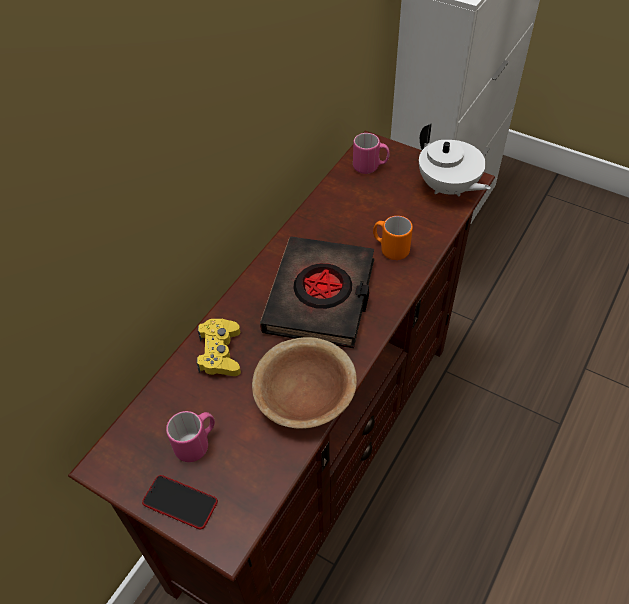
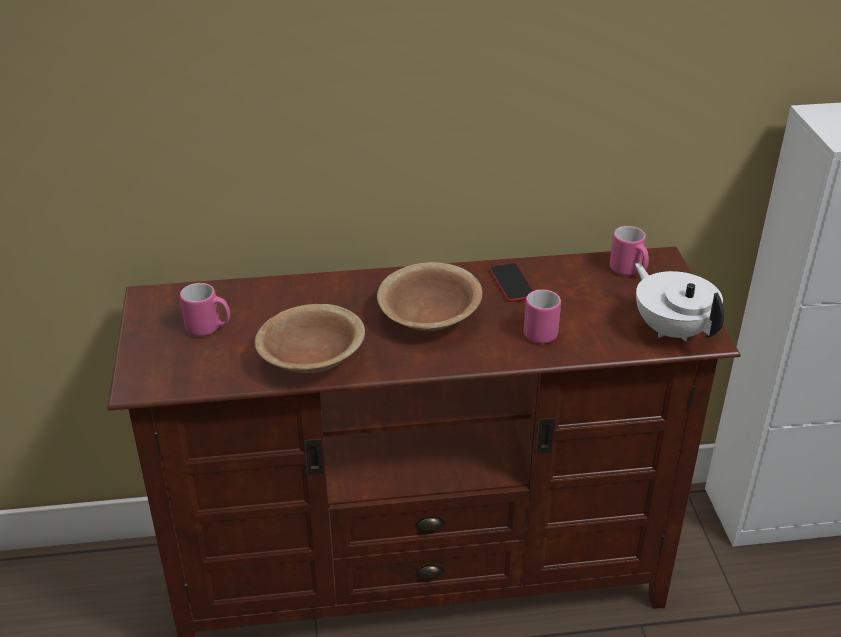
camera: 50 degrees right, 15 degrees down
phone [142,475,218,529] -> phone moved to [489,263,534,302]
yellow game controller [197,319,241,376] -> none
black book [260,236,375,348] -> brown bowl [377,262,483,331]
orange mug [373,216,413,260] -> pink mug [524,290,561,344]
white teapot [419,124,491,196] -> white teapot turned 135 degrees clockwise [635,263,724,341]

